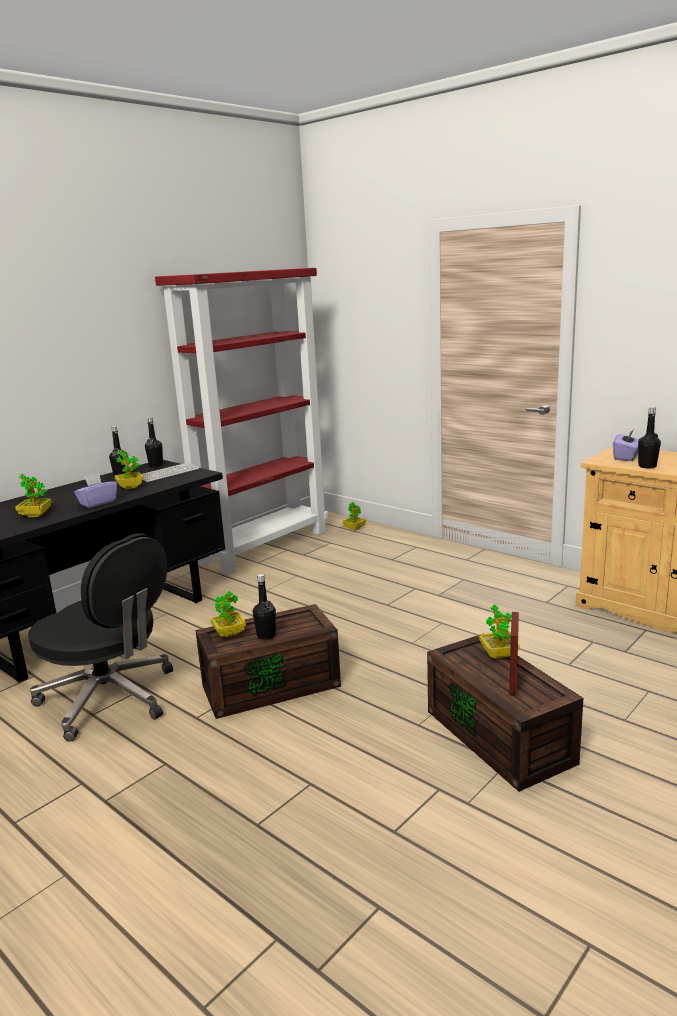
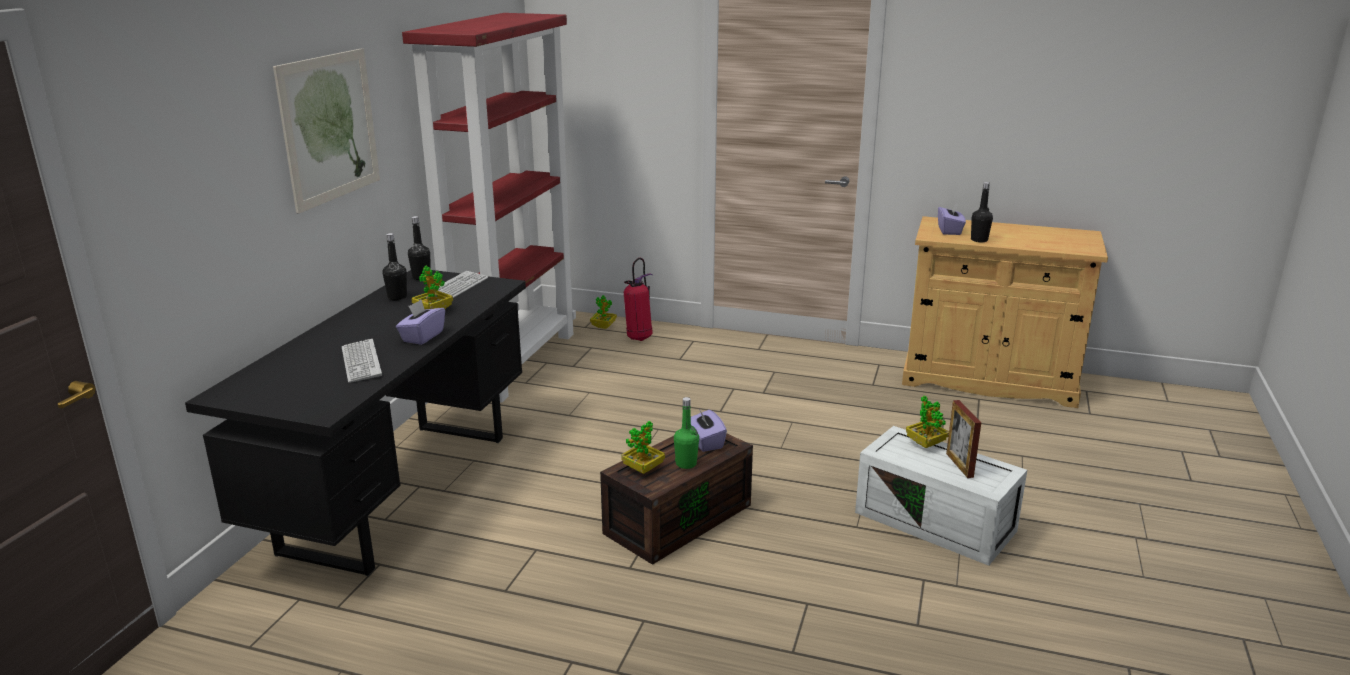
camera: 25 degrees left, 5 degrees up
potted plant [15,474,52,517] -> keyboard [342,339,382,383]
black office chair [28,533,173,742] -> none
black bottle [253,574,276,640] -> green bottle [674,397,699,469]
brown storage box [427,633,583,792] -> white storage box [855,426,1027,566]
none -> picture [273,48,380,214]
none -> fire extinguisher [624,258,653,341]
none -> purple tissue box [691,409,727,452]

